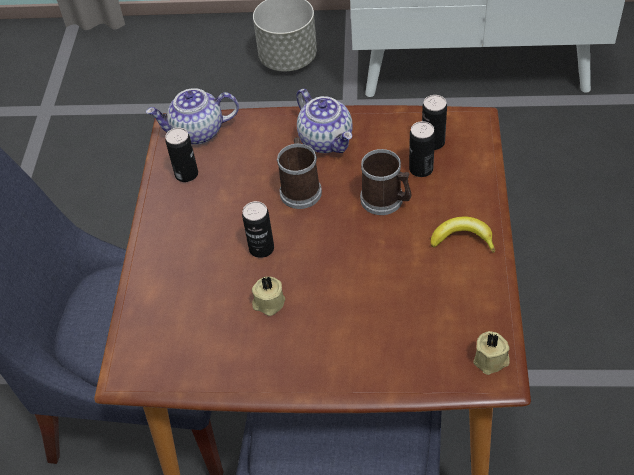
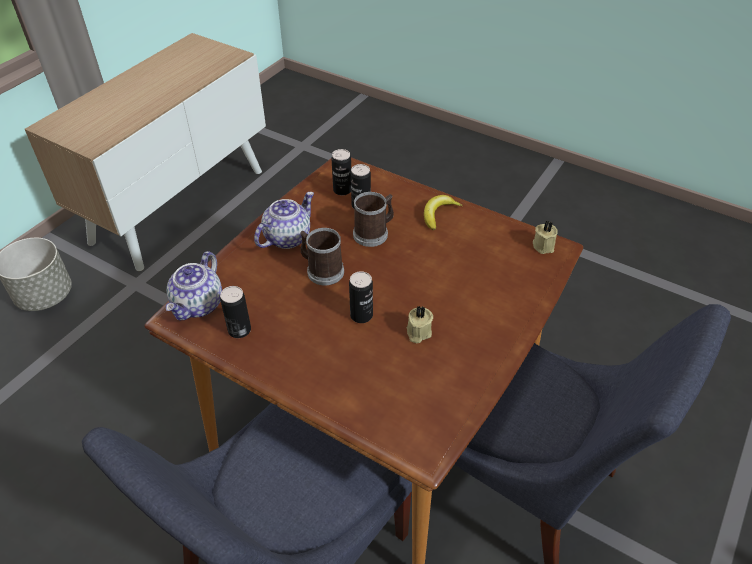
camera: 65 degrees left, 5 degrees down
teapot [296,89,353,153] -> teapot turned 45 degrees counterclockwise [254,192,314,249]

